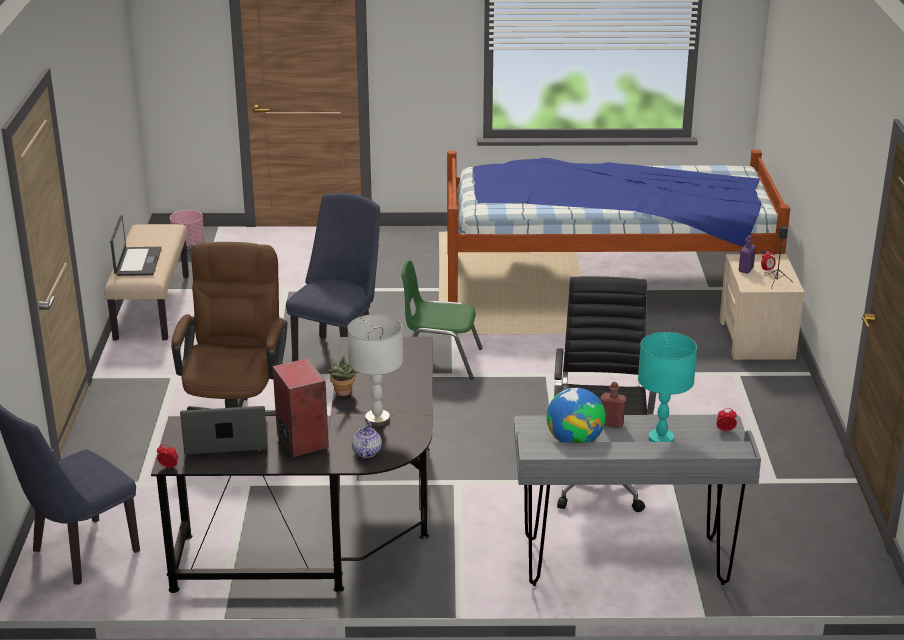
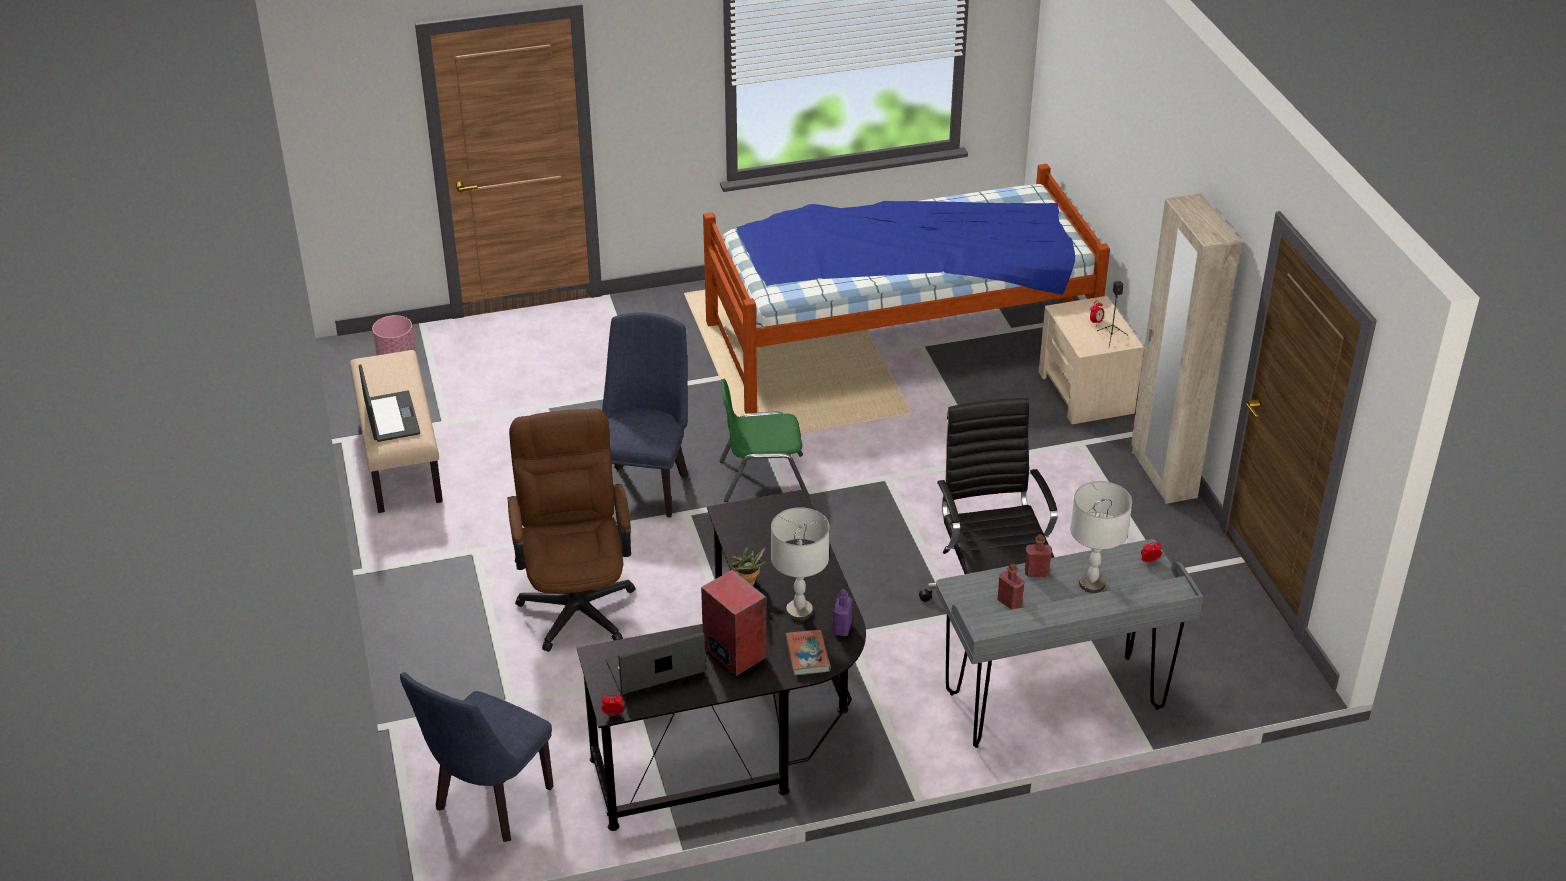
camera: 15 degrees left, 10 degrees up
teapot [352,421,382,458] -> book [785,630,831,676]
globe [547,388,606,443] -> red bottle [997,563,1025,610]
turquoise table lamp [638,332,697,442] -> grey table lamp [1070,481,1132,593]
purple bottle [739,235,756,273] -> purple bottle moved to [833,589,852,636]
none -> beige wardrobe [1131,193,1241,504]

